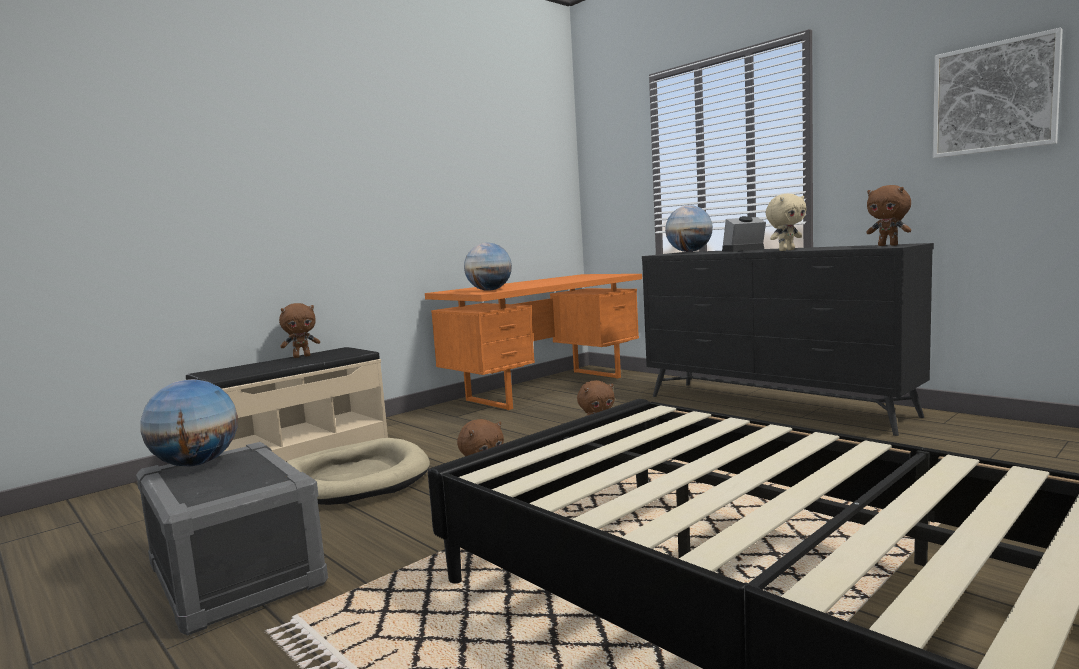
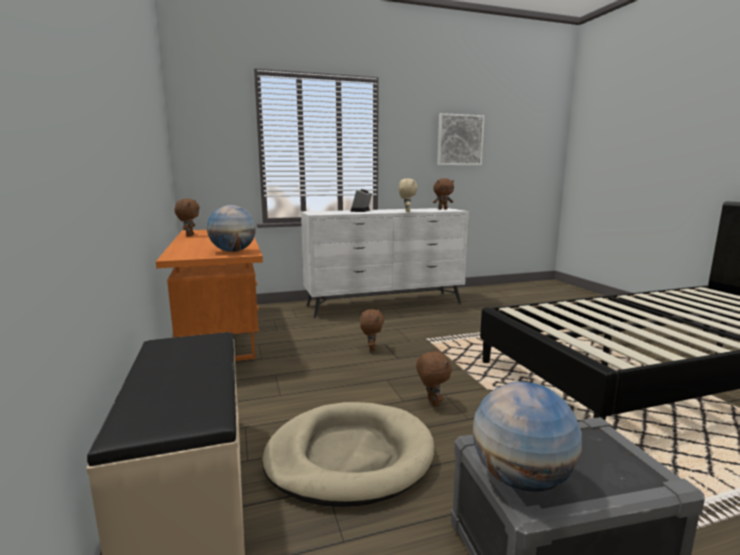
camera: 65 degrees left, 5 degrees up
brown plush toy [279,303,320,358] -> brown plush toy moved to [175,199,200,236]
black dresser [642,243,934,436] -> white dresser [301,208,469,318]
globe [665,205,713,252] -> none

